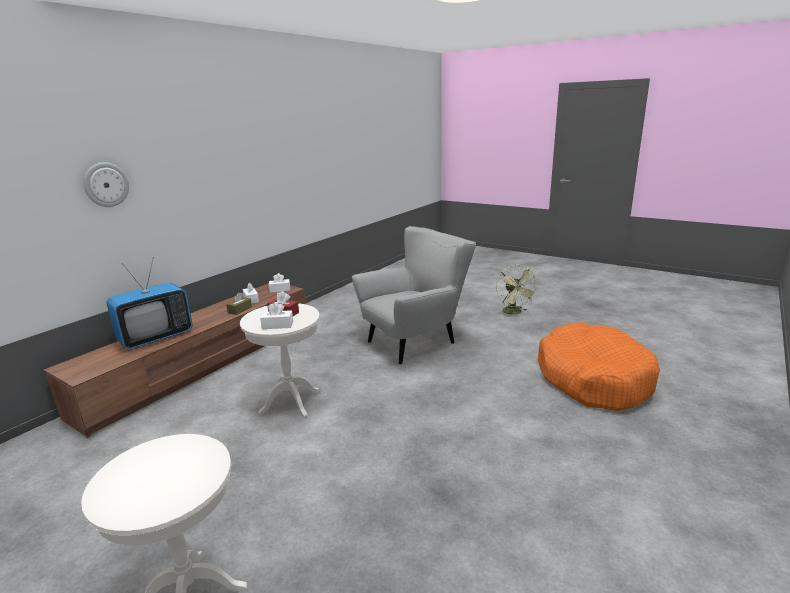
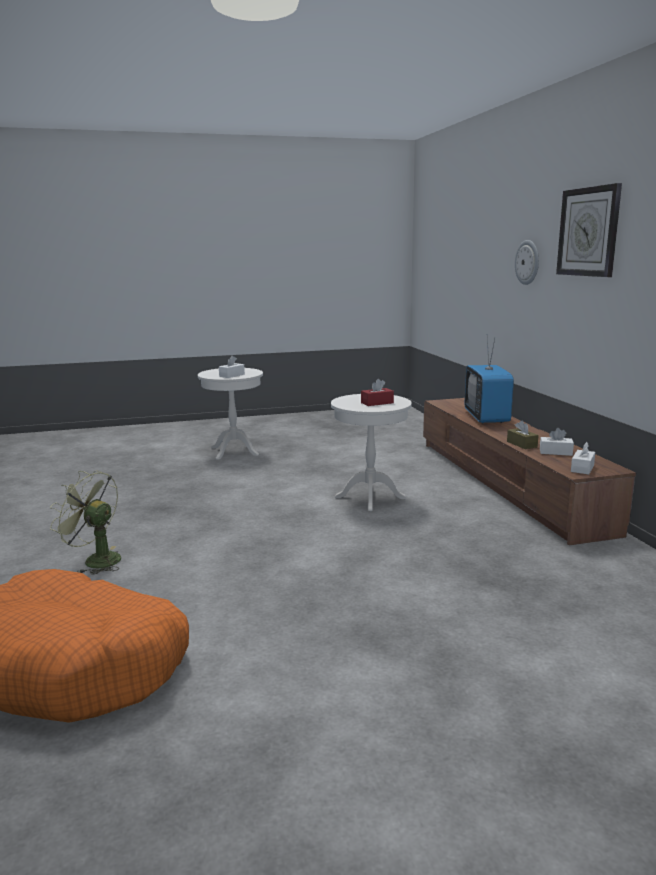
camera: 130 degrees right, 5 degrees down
white tissue box [260,302,293,329] -> white tissue box moved to [219,356,245,378]
grey armchair [352,226,476,365] -> none
green fan [496,264,538,316] -> green fan moved to [50,470,121,575]
none -> wall clock [556,183,622,277]

